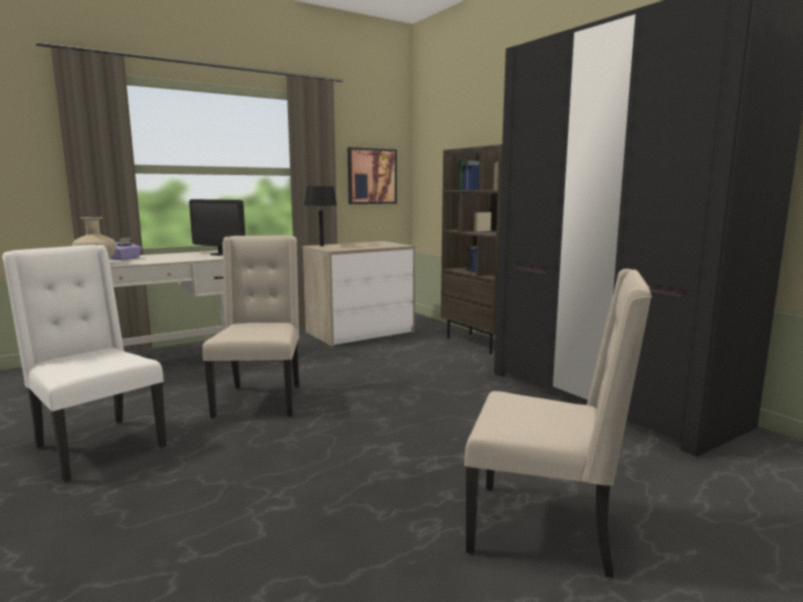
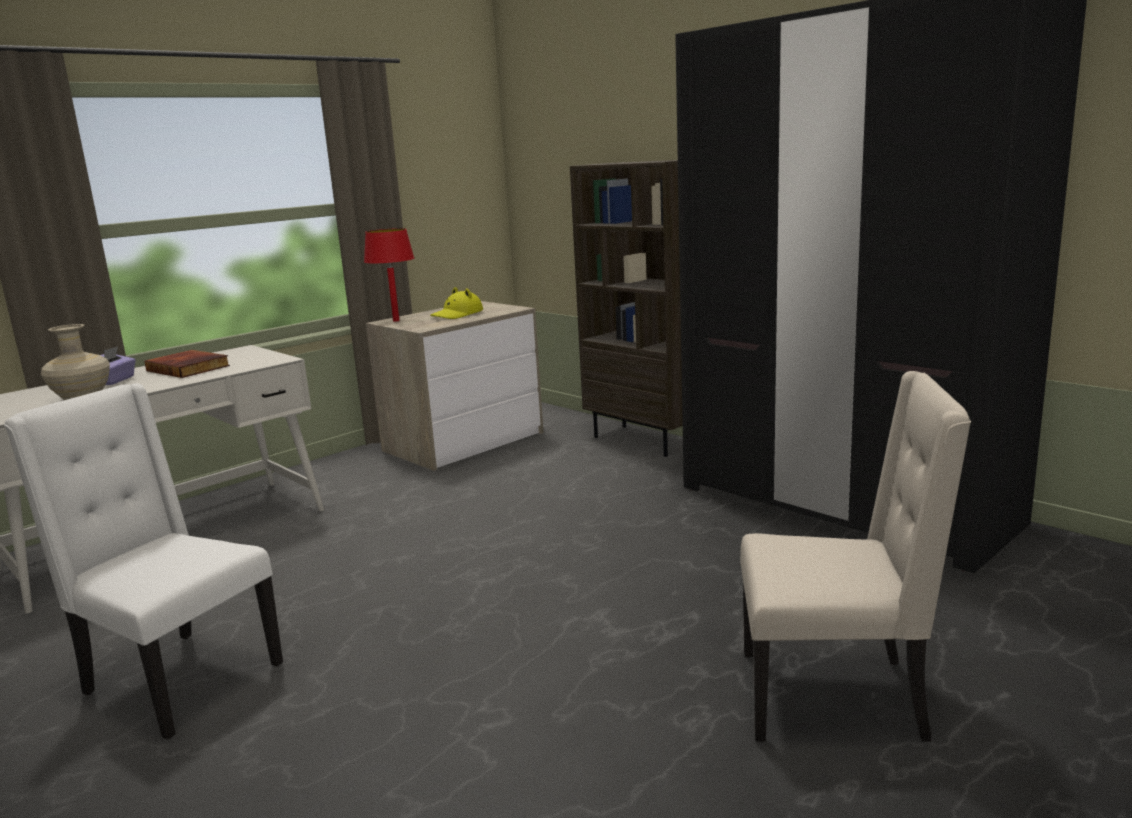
camera: 10 degrees left, 5 degrees up
monitor [189,199,245,256] -> none
beige chair [202,236,299,418] -> none
black table lamp [304,186,337,246] -> red table lamp [364,228,414,322]
picture [348,147,397,204] -> none
none -> book [144,350,230,378]
none -> yellow hat [430,287,483,319]

